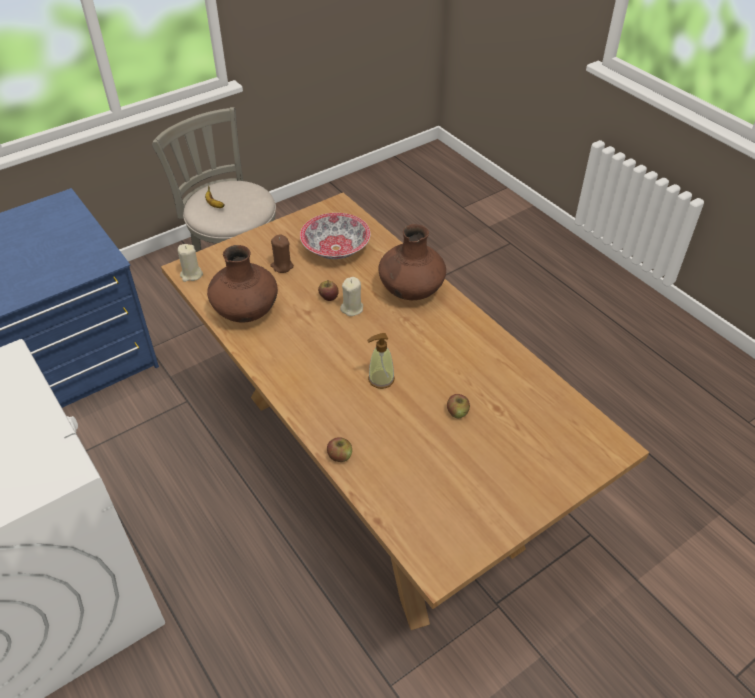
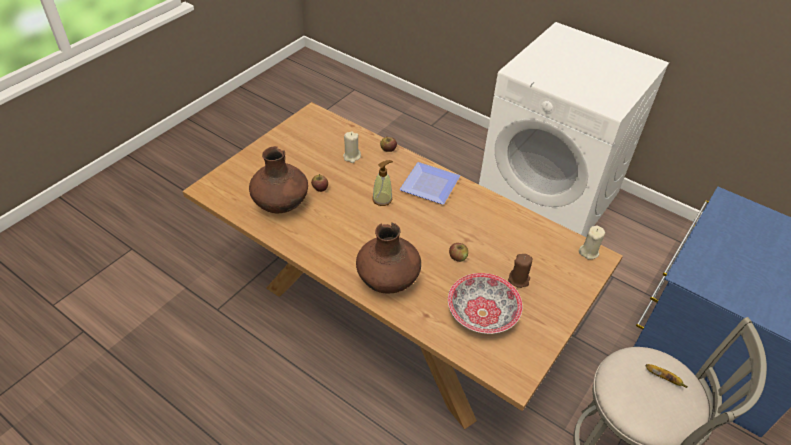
camera: 160 degrees right, 0 degrees up
brown vase [207,245,278,323] -> brown vase moved to [249,146,308,213]
beige candle [340,277,363,316] -> beige candle moved to [343,131,361,163]
none -> plate [399,162,460,205]

